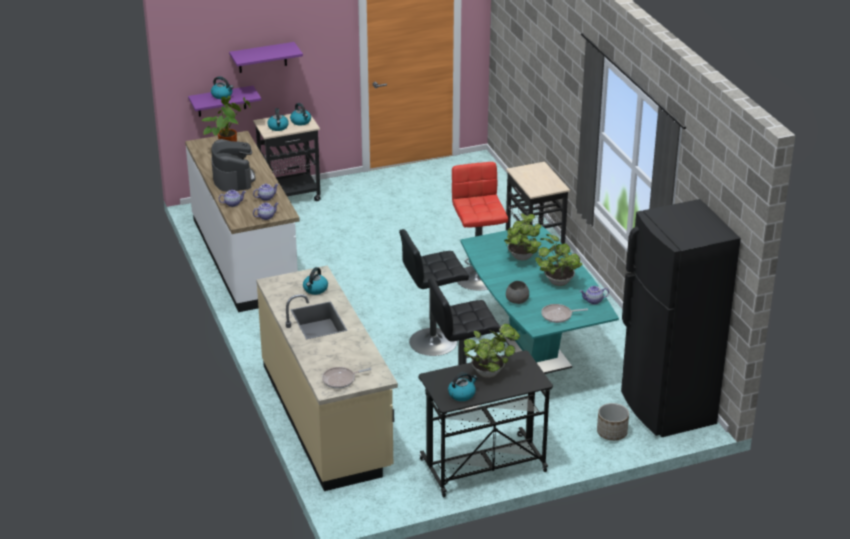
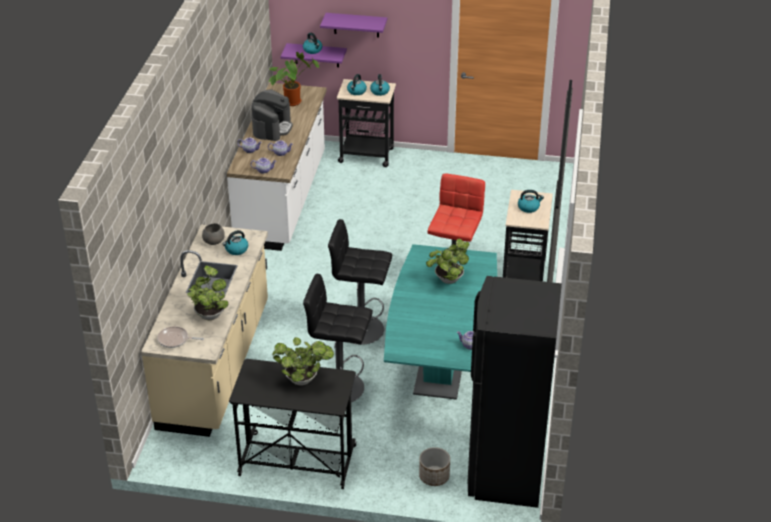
camera: 30 degrees right, 5 degrees up
kettle [448,372,478,401] -> kettle moved to [518,190,544,213]
grey bowl [506,281,529,304] -> grey bowl moved to [202,223,225,245]
potted plant [535,234,583,286] -> potted plant moved to [187,265,228,320]
frying pan [541,304,588,323] -> none

